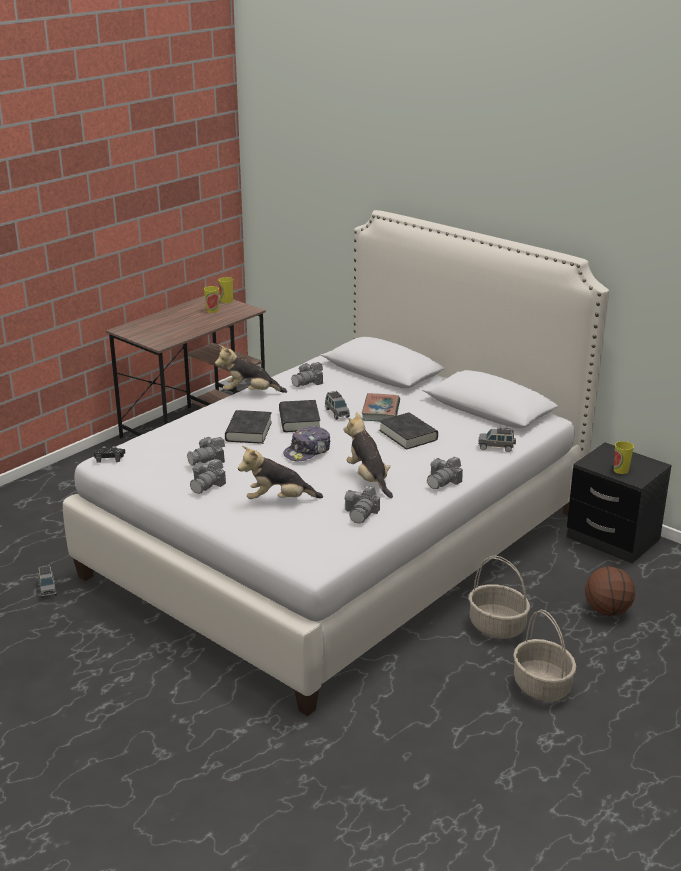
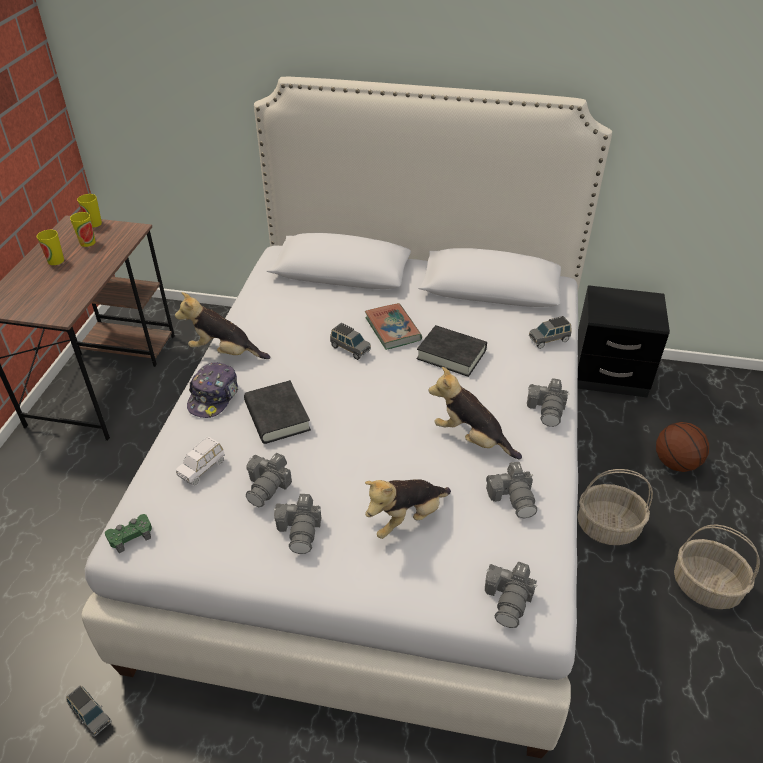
camera: 30 degrees left, 15 degrees up
black game controller [94,446,125,463] -> green game controller [105,514,152,553]
plush toy [215,345,287,393] -> plush toy turned 45 degrees clockwise [175,292,270,359]
black book [279,400,320,432] -> none
cap [283,426,330,461] -> cap moved to [187,362,238,418]
camera [291,362,323,387] -> camera moved to [485,561,537,628]
cup [614,441,634,474] -> cup moved to [37,230,64,265]
none -> white toy car [176,437,225,486]

